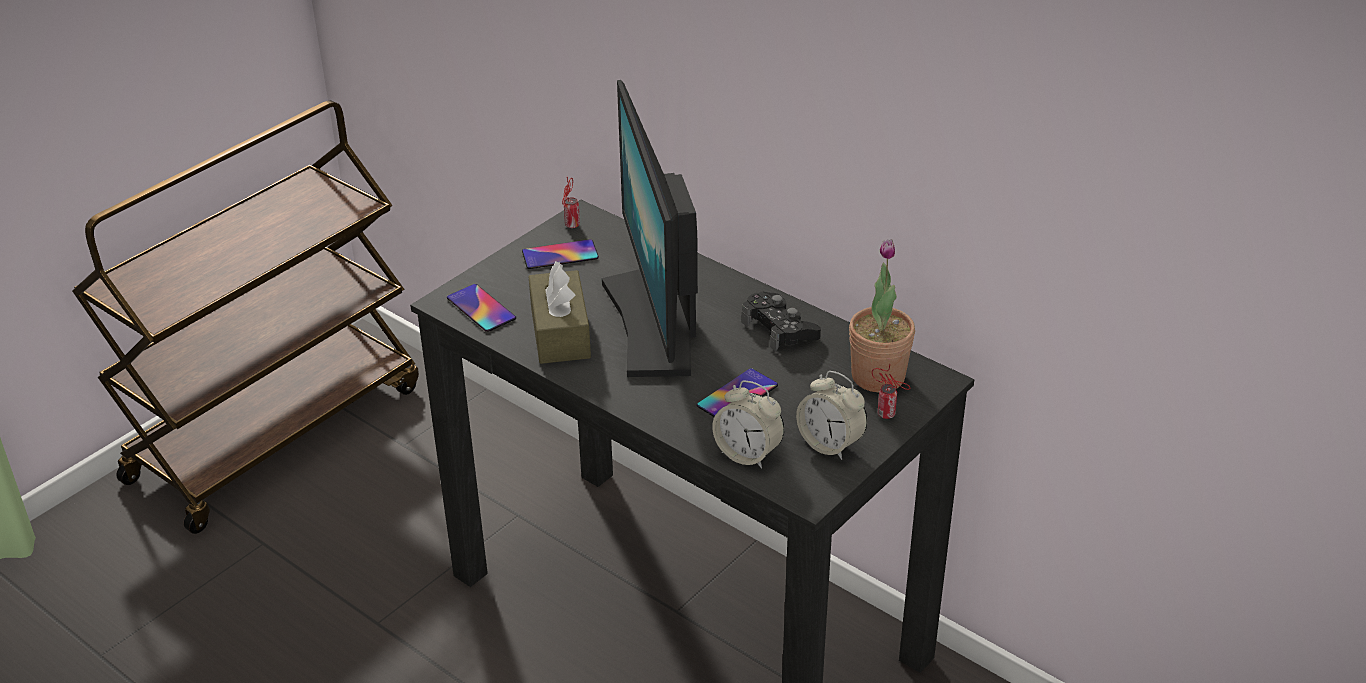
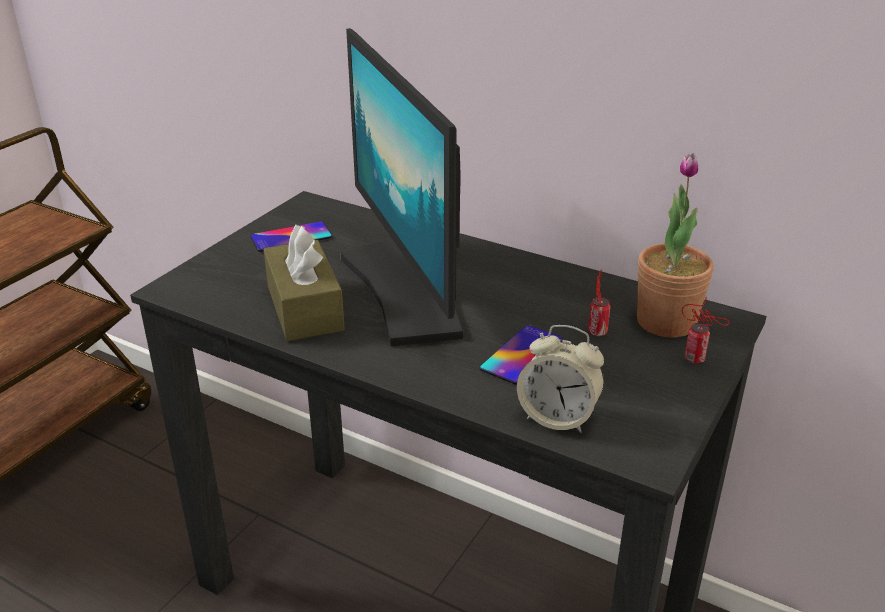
camera: 10 degrees left, 5 degrees down
phone [447,284,516,332] -> none
can [562,176,580,228] -> can moved to [588,269,610,336]
black game controller [742,291,821,352] -> none
alarm clock [796,371,867,460] -> none

